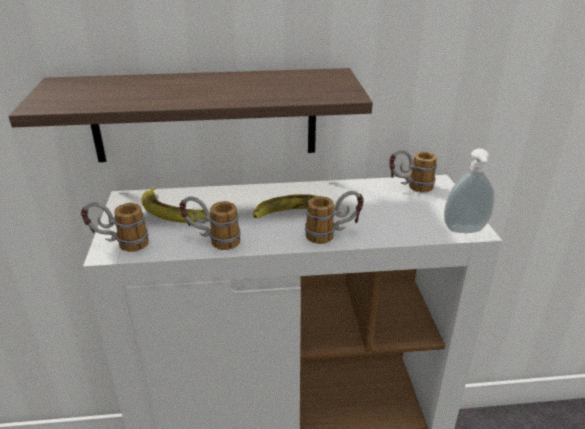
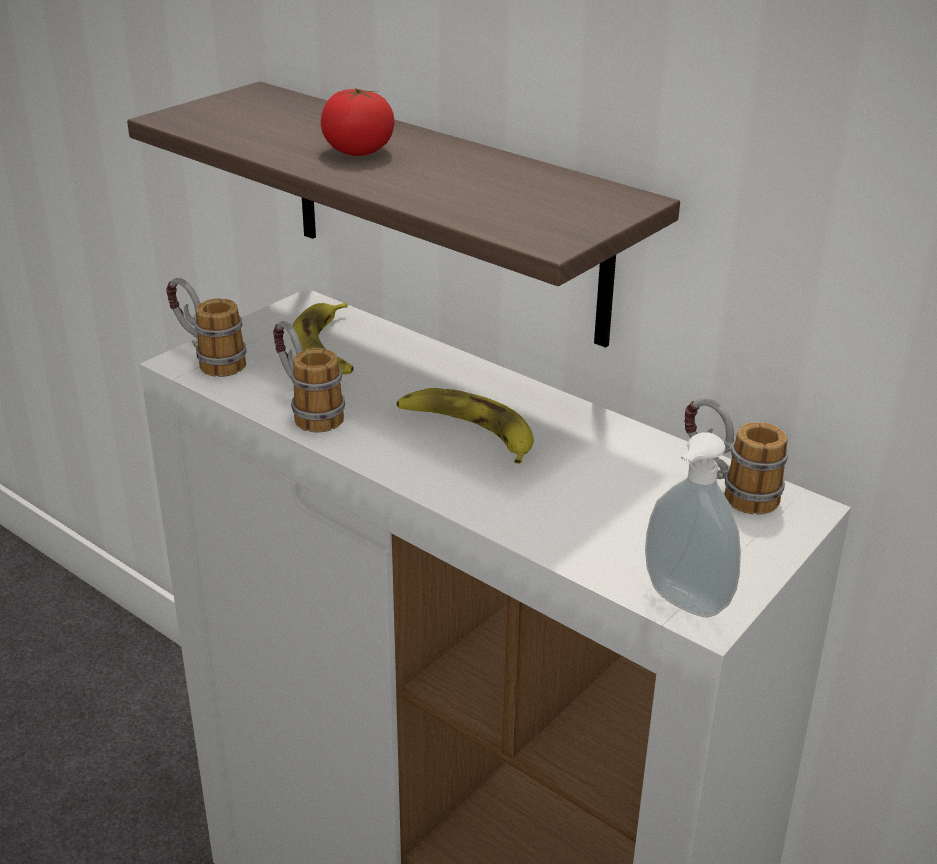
camera: 45 degrees right, 0 degrees up
mug [305,191,364,244] -> none
none -> tomato [321,88,395,156]

